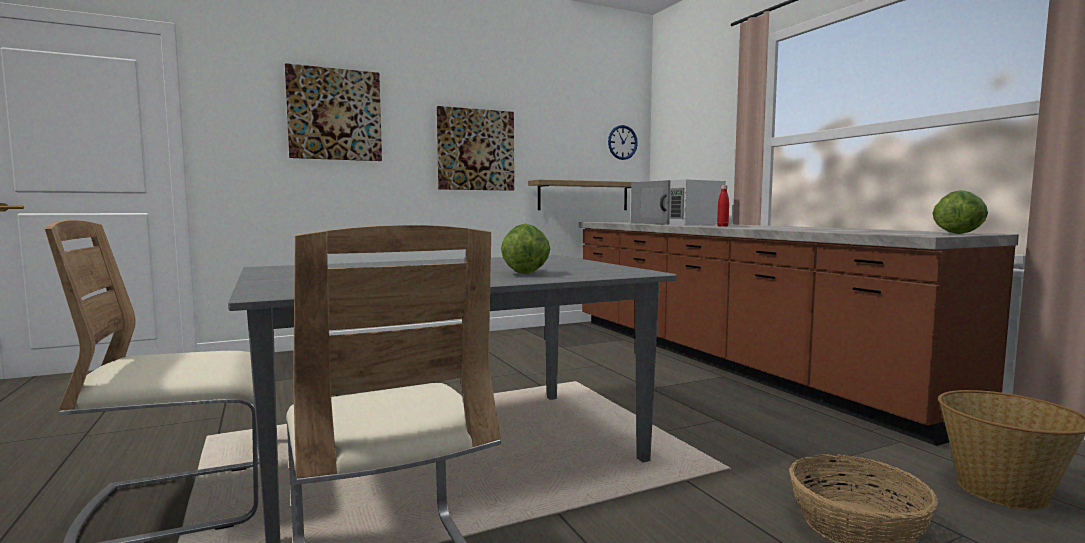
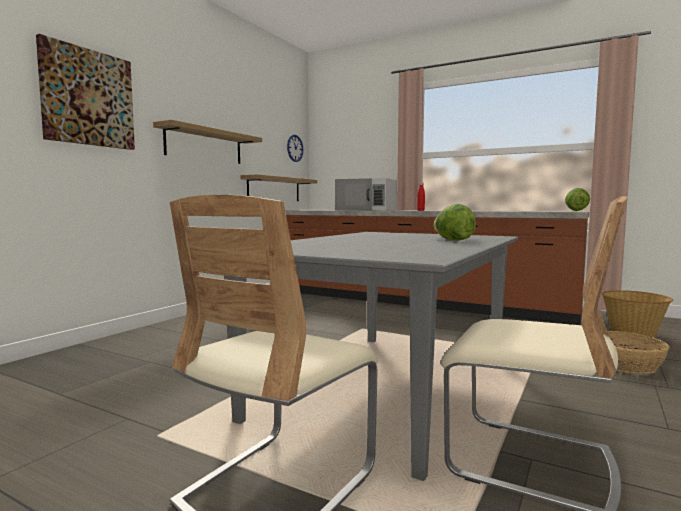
camera: 35 degrees left, 0 degrees up
picture [437,106,514,191] -> shelf [153,120,262,164]

